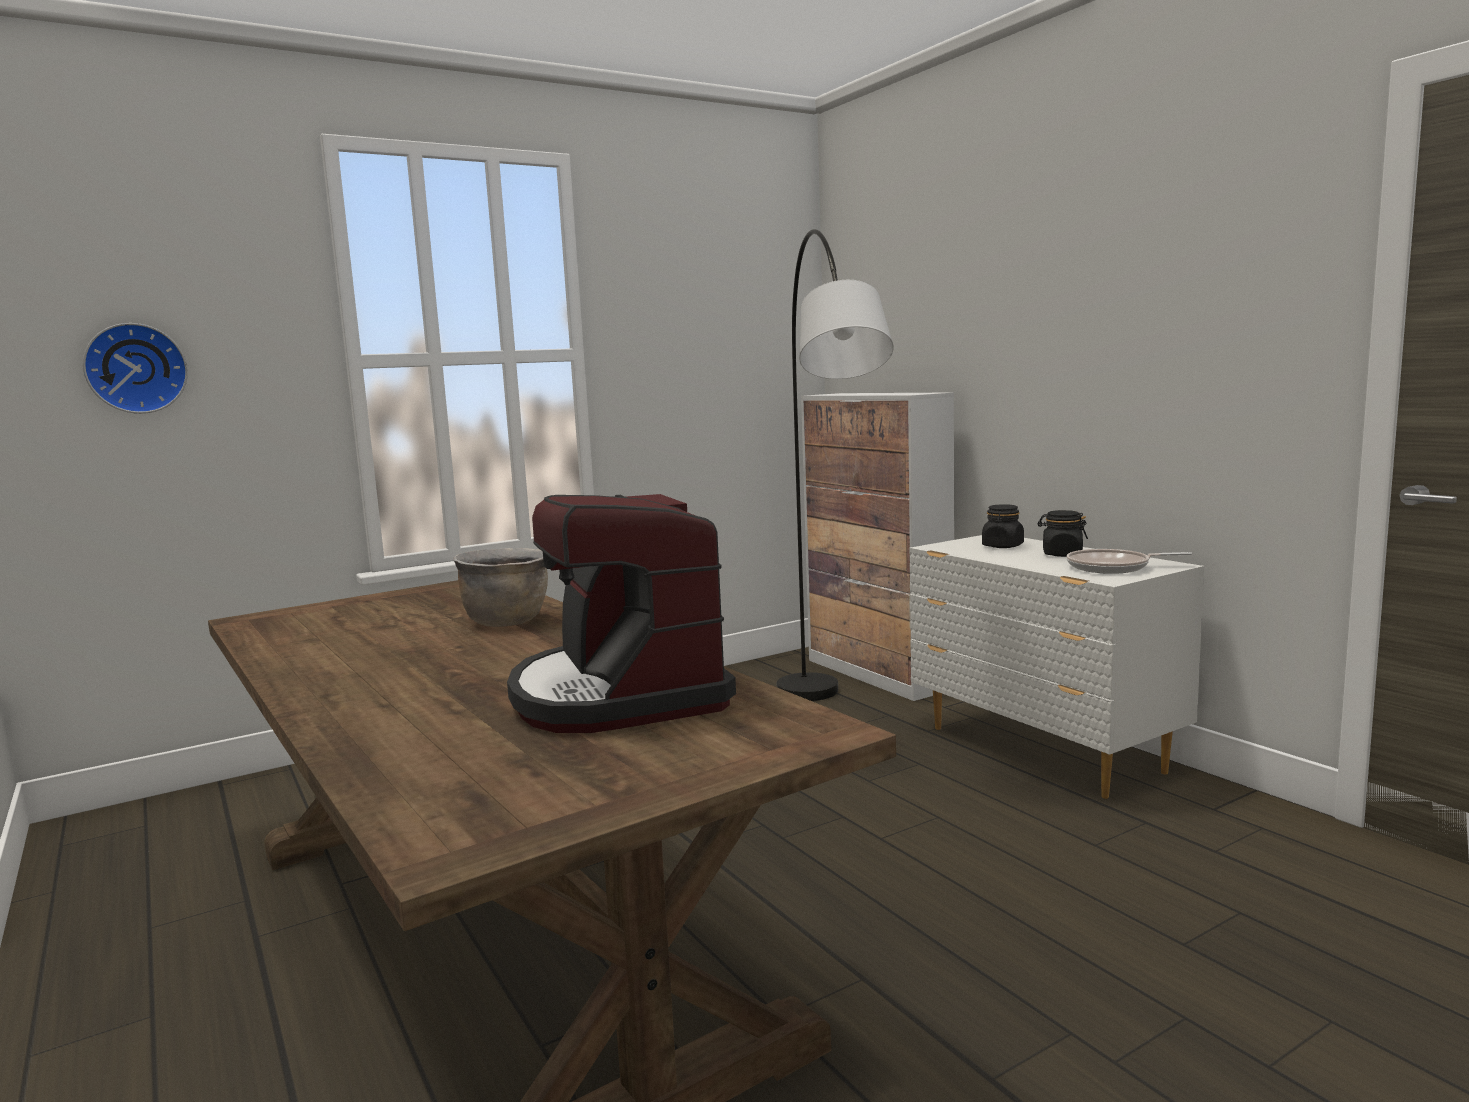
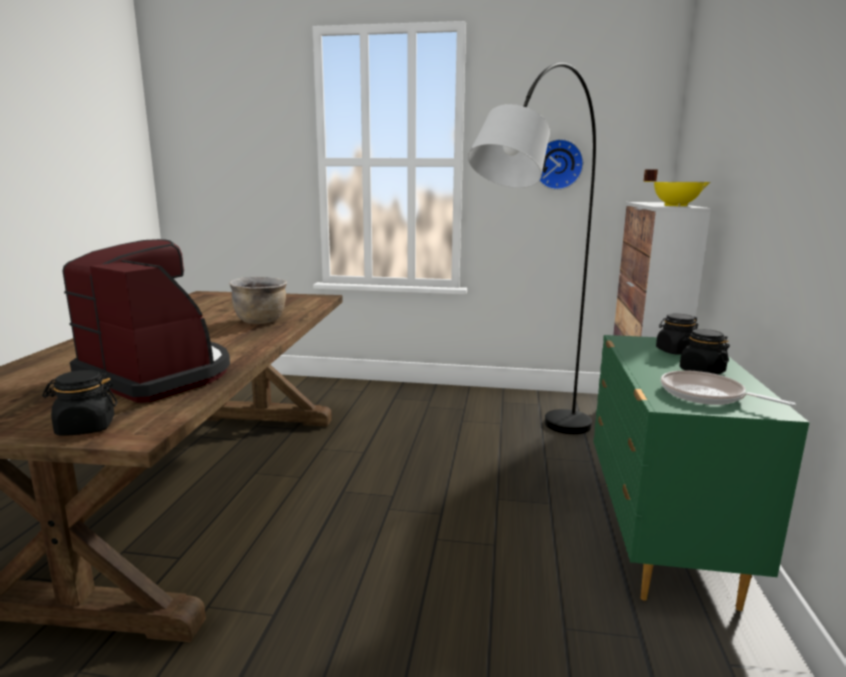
camera: 40 degrees right, 5 degrees up
wall clock [83,323,188,414] -> wall clock moved to [539,139,584,190]
coffee machine [507,494,736,733] -> coffee machine turned 105 degrees clockwise [62,239,230,403]
white dresser [909,535,1204,799] -> green dresser [593,335,810,611]
none -> black jar [42,370,117,436]
none -> yellow cooking pot [643,169,710,207]

